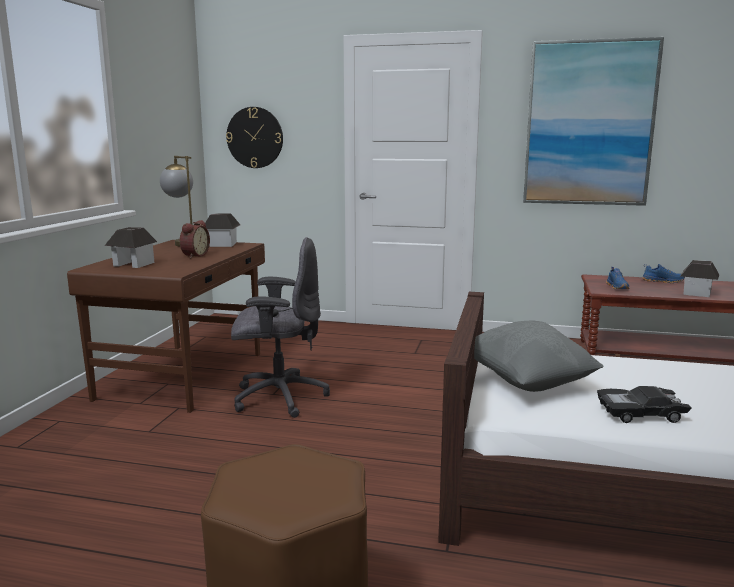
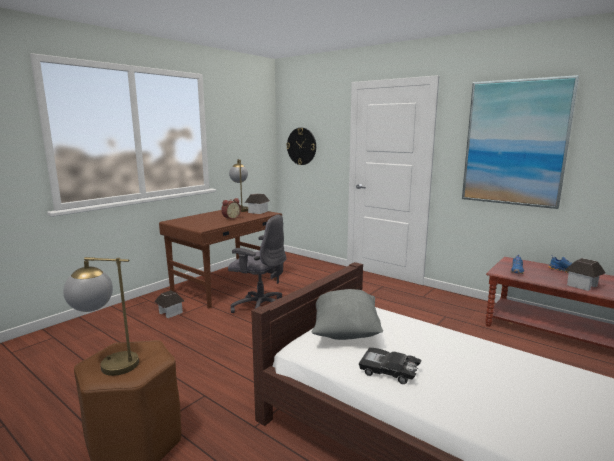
camera: 25 degrees right, 0 degrees up
toy house [104,227,157,268] -> toy house moved to [154,290,184,318]
none -> table lamp [63,257,139,376]

